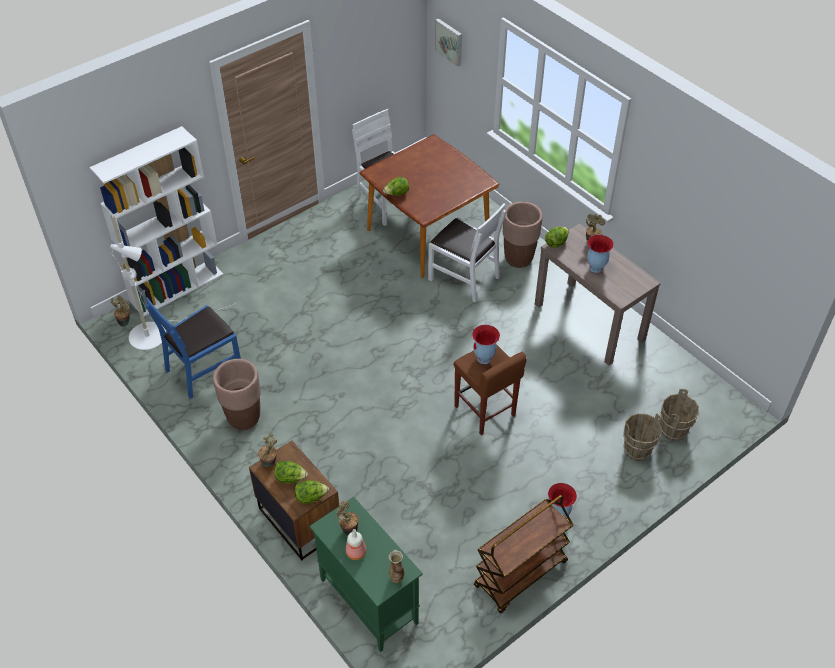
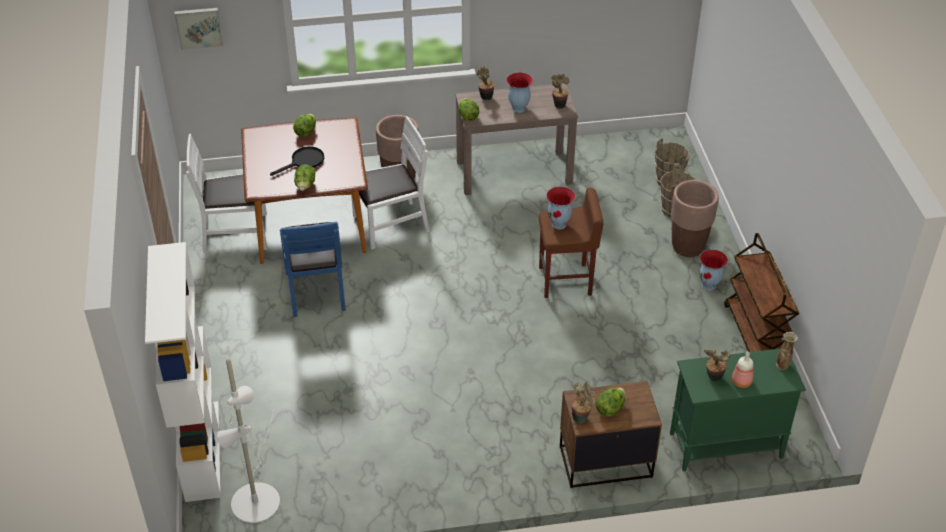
camera: 60 degrees left, 5 degrees down
potted plant [111,295,130,327] -> potted plant moved to [551,73,569,109]
blue chair [146,297,241,399] -> blue chair moved to [280,221,346,317]
brown planter [213,359,261,430] -> brown planter moved to [671,180,719,257]
lettuce [295,480,329,504] -> lettuce moved to [293,114,316,137]
none -> black frying pan [270,146,324,176]

